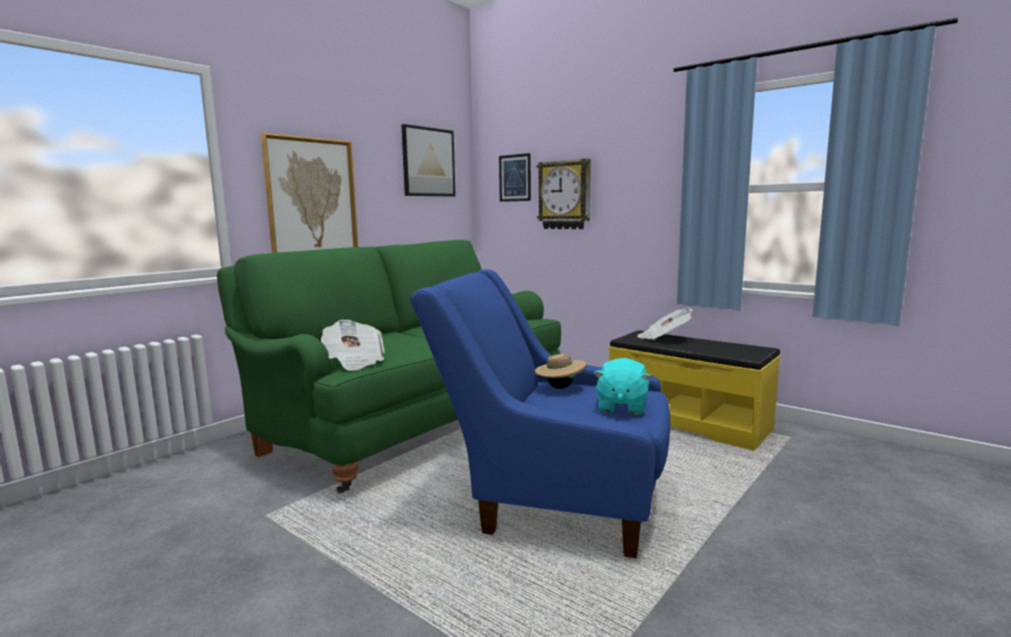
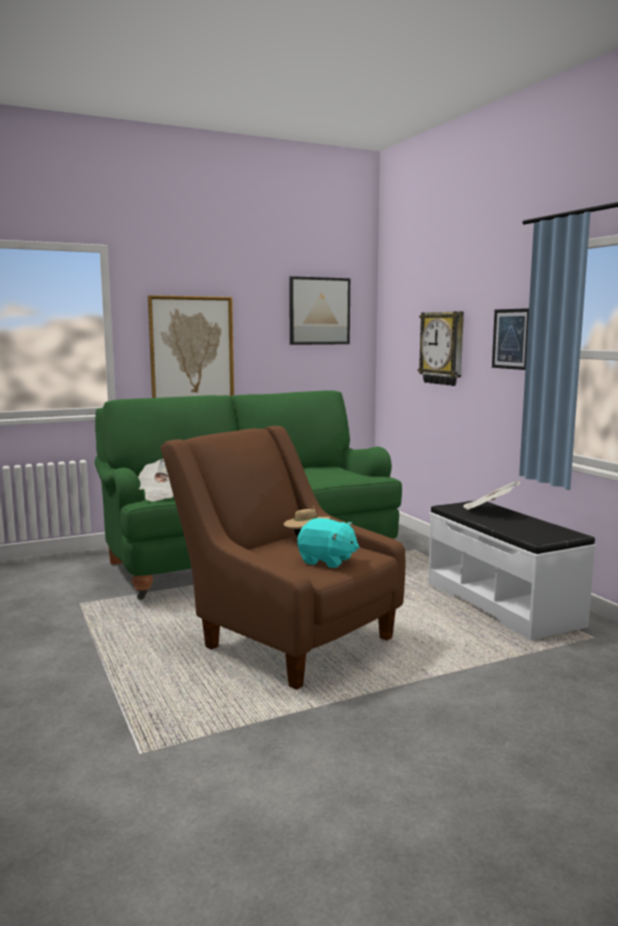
camera: 25 degrees right, 0 degrees up
blue armchair [410,269,670,558] -> brown armchair [161,426,405,690]
picture [499,153,531,202] -> picture moved to [492,308,529,370]
turquoise plush toy [593,358,651,415] -> turquoise plush toy turned 105 degrees counterclockwise [297,518,359,568]
yellow bench [609,330,780,451] -> white bench [428,500,595,641]

